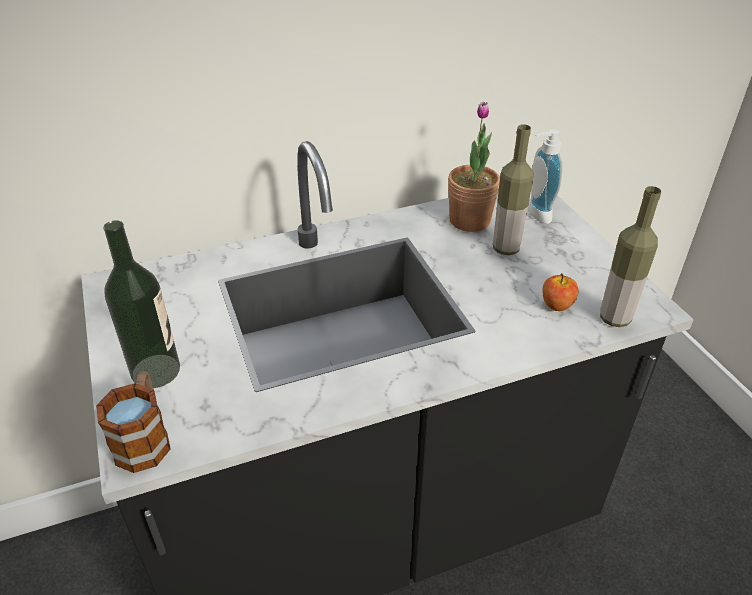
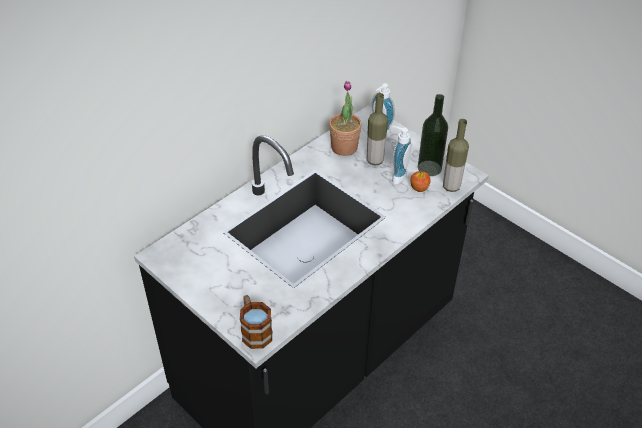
camera: 25 degrees left, 5 degrees up
bottle [103,220,180,388] -> bottle moved to [418,94,448,176]
none -> soap dispenser [392,126,411,184]

